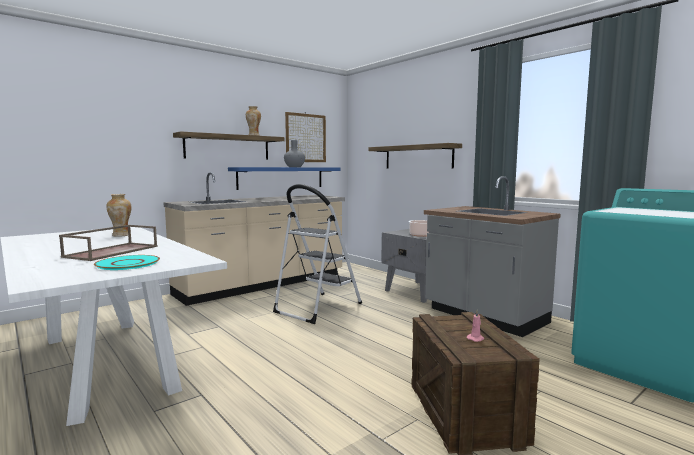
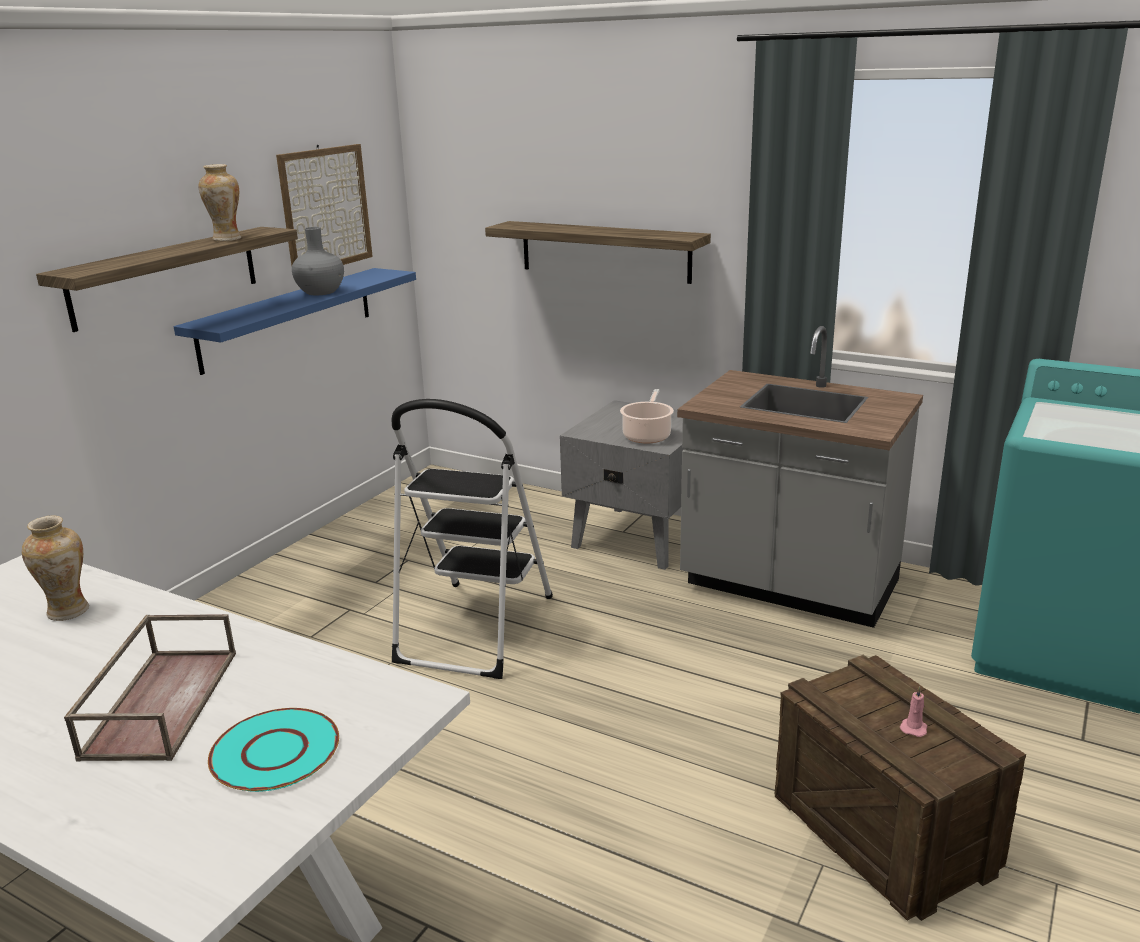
camera: 20 degrees left, 15 degrees up
beige counter [163,172,345,306] -> none

